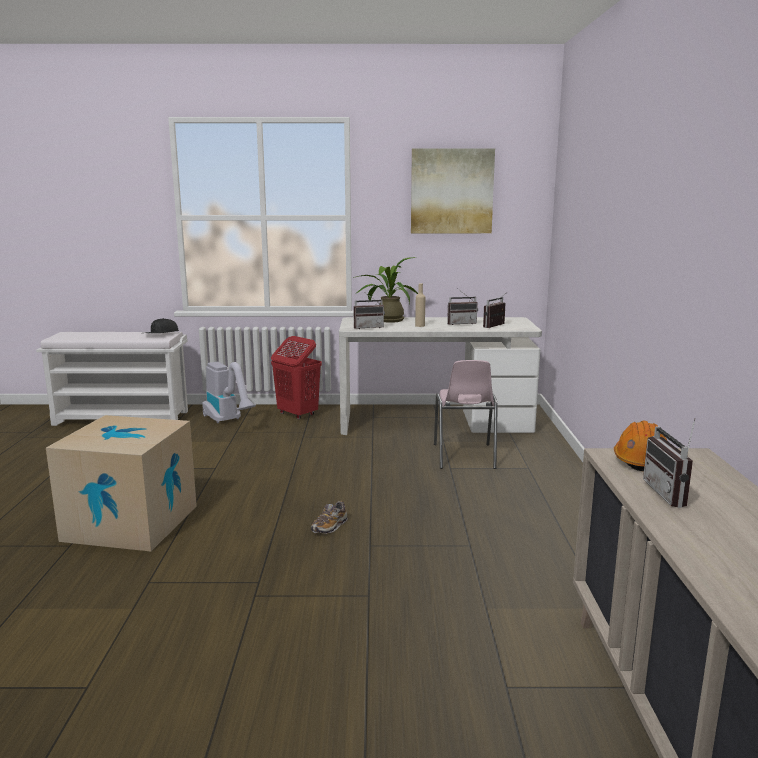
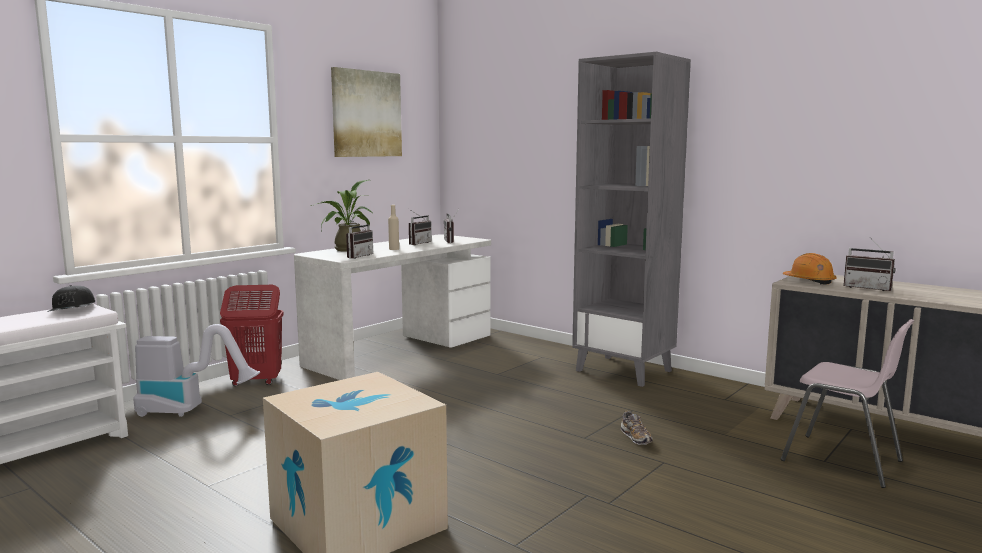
camera: 50 degrees left, 5 degrees down
shoe [311,501,348,534] -> shoe moved to [621,411,653,445]
pink chair [434,360,498,469] -> pink chair moved to [781,319,914,488]
none -> grey bookcase [572,52,691,387]

